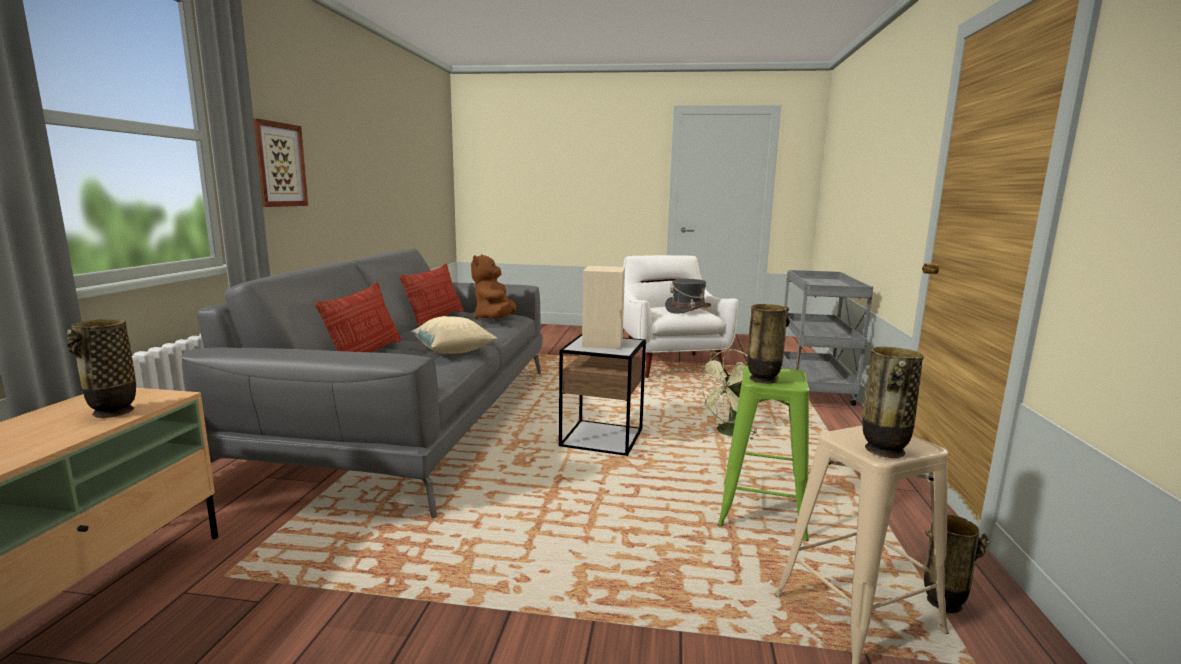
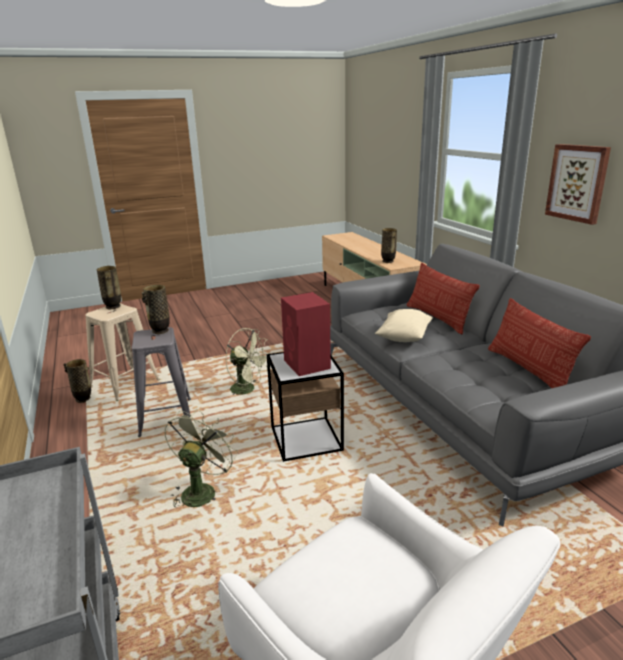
camera: 150 degrees right, 10 degrees up
brown plush toy [471,254,516,319] -> none
beige speaker [582,266,625,349] -> red speaker [281,292,331,376]
grey hat [665,279,711,314] -> none
green stool [718,366,810,541] -> grey stool [132,327,192,437]
none -> green fan [226,328,270,396]

